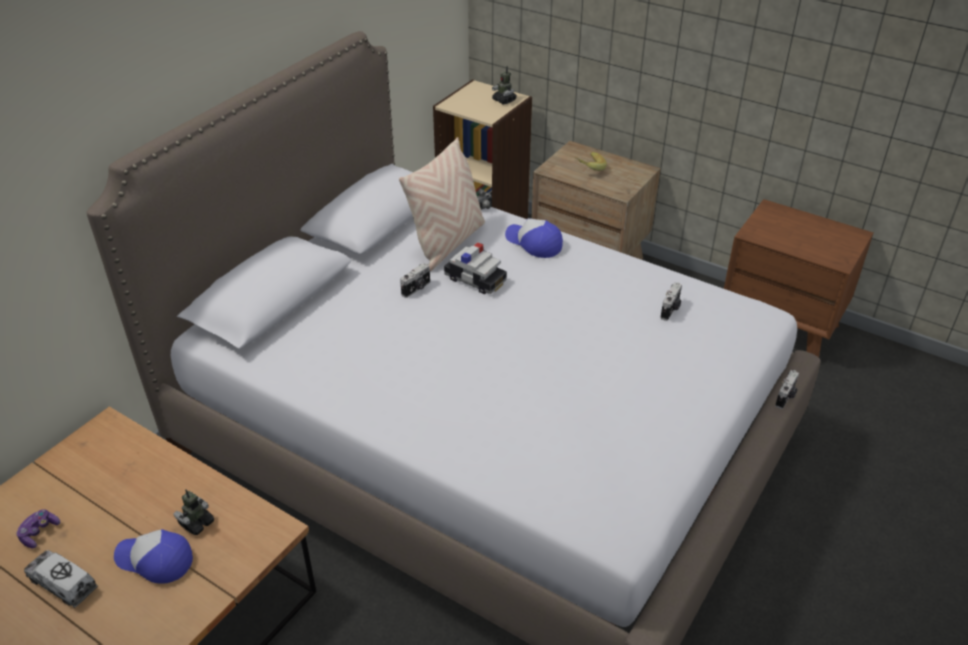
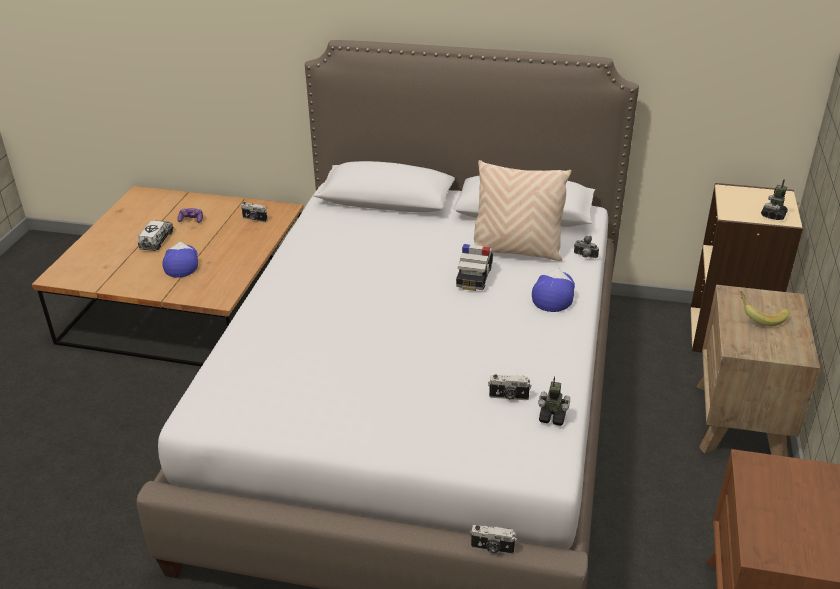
camera: 70 degrees right, 5 degrees down
toy robot [173,490,214,535] -> toy robot moved to [538,376,570,426]
camera [400,263,430,298] -> camera moved to [241,202,268,222]

